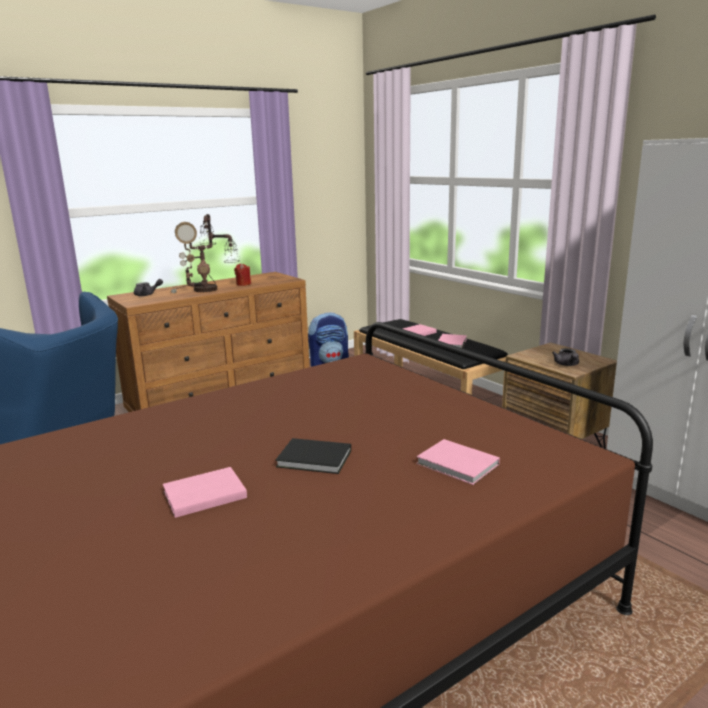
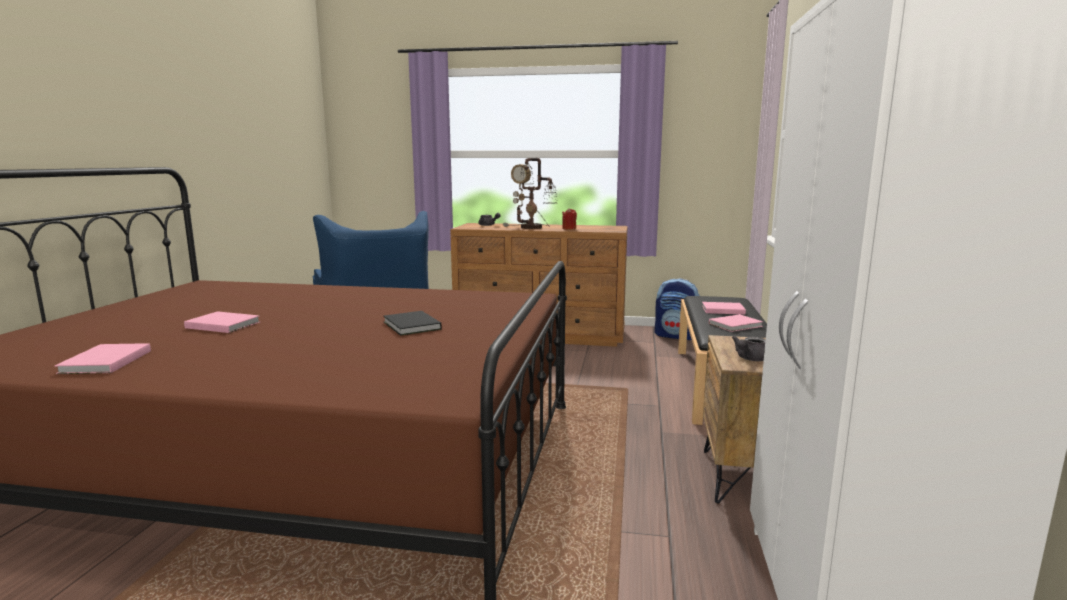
camera: 45 degrees right, 5 degrees down
black book [276,438,351,474] -> black book moved to [383,311,442,336]
pink book [416,439,500,485] -> pink book moved to [55,343,151,374]

